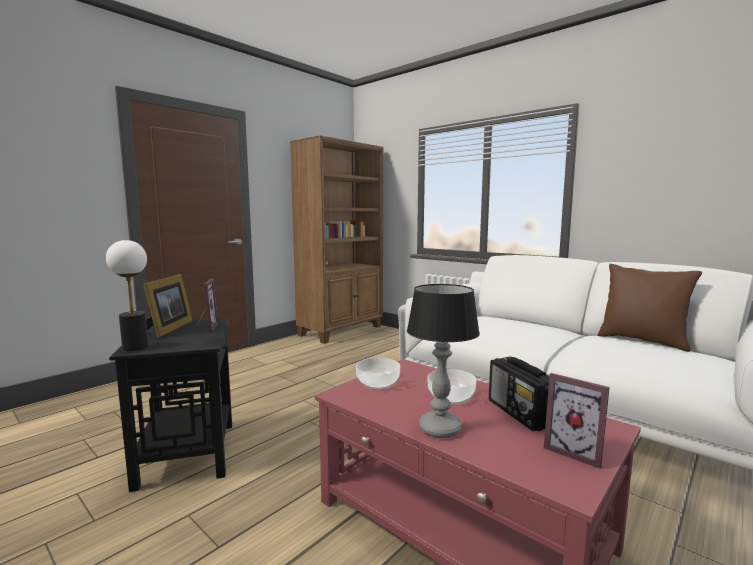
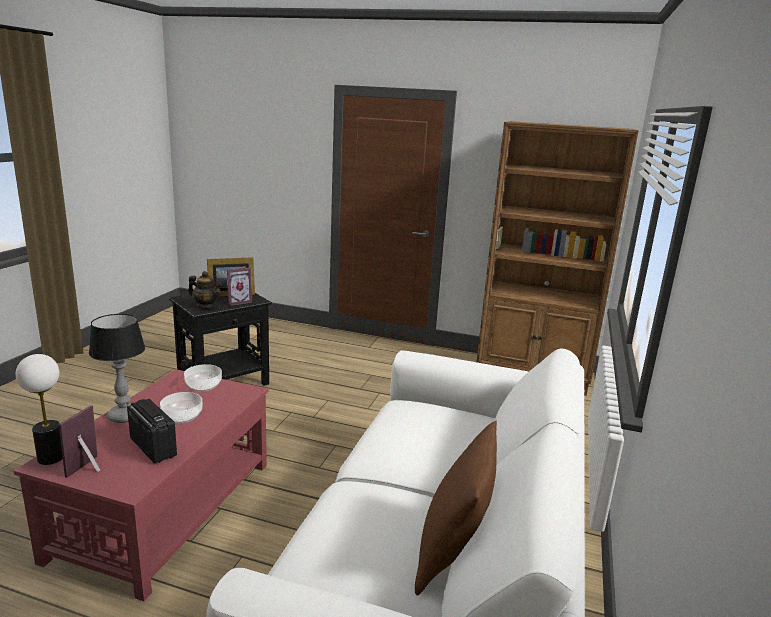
camera: 65 degrees right, 10 degrees up
table lamp [106,240,148,351] -> table lamp moved to [16,354,63,465]
radio [489,357,550,431] -> radio turned 90 degrees clockwise [127,399,177,464]
none -> teapot [188,271,222,309]

